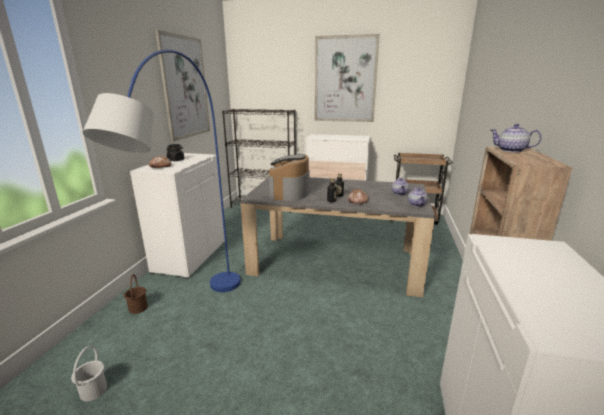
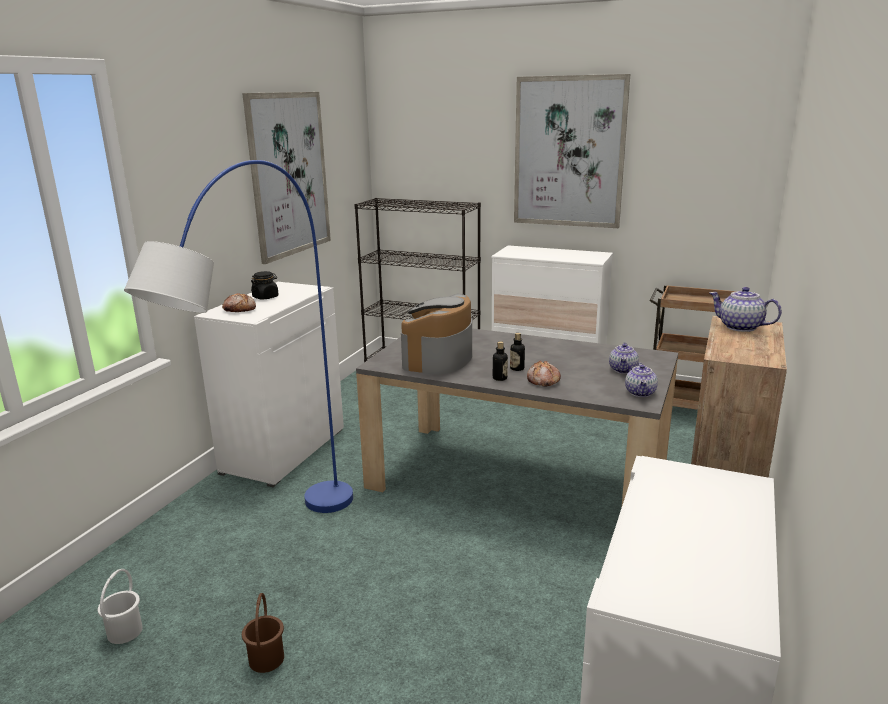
camera: 10 degrees right, 0 degrees up
brown bucket [124,274,148,314] -> brown bucket moved to [242,593,284,673]

